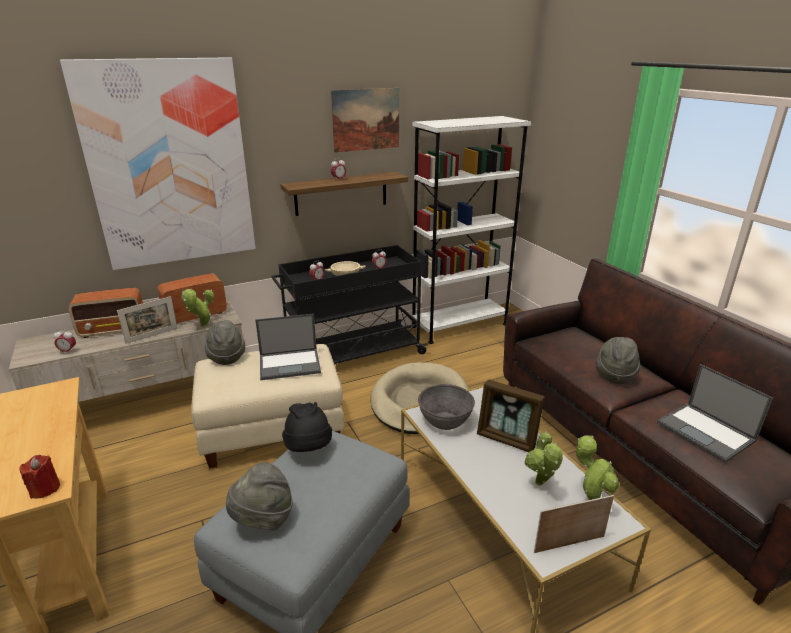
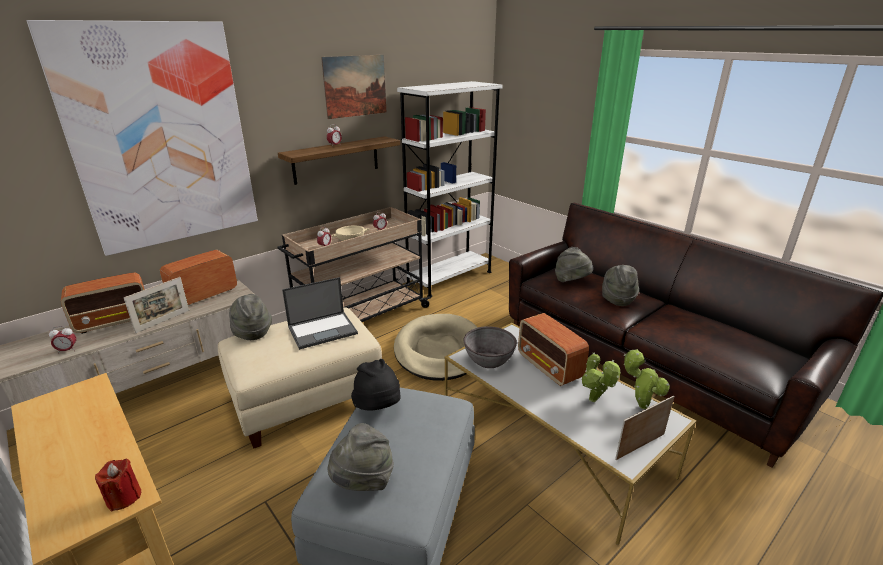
camera: 15 degrees left, 0 degrees up
potted plant [181,289,214,327] -> none
black cart [271,245,428,364] -> beige cart [277,207,431,322]
picture frame [477,379,545,452] -> radio [518,313,589,386]
laptop [657,364,773,463] -> none
none -> grey hat [555,247,593,282]

